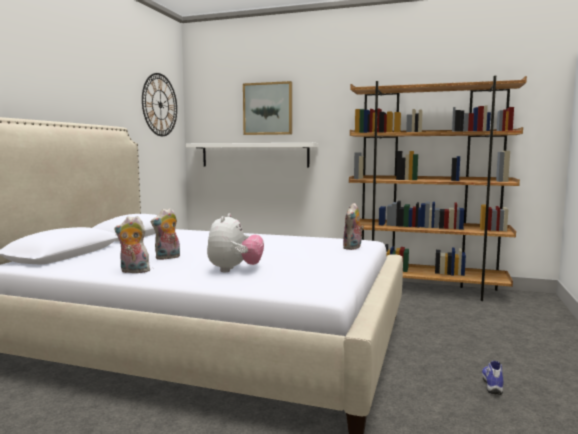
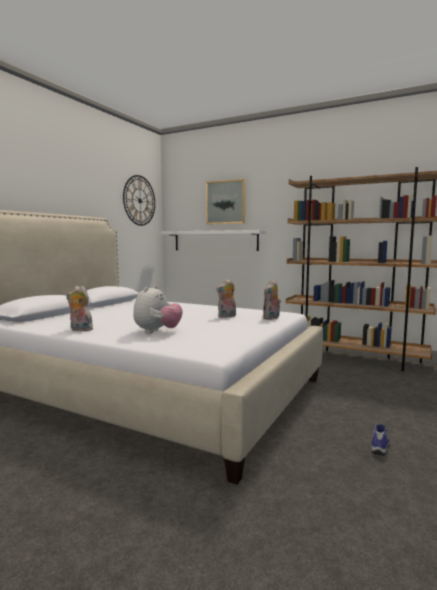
camera: 10 degrees right, 0 degrees up
plush toy [151,208,180,260] -> plush toy moved to [216,279,236,318]

